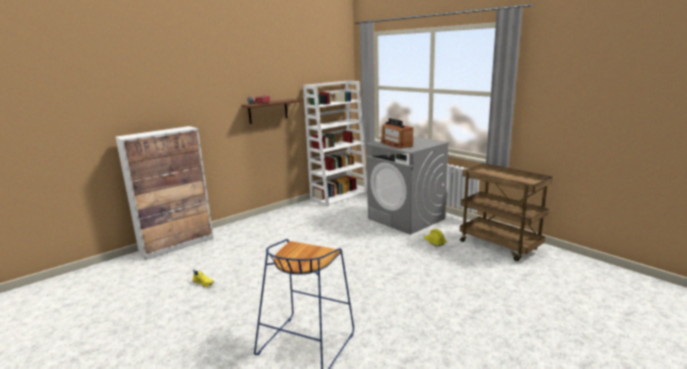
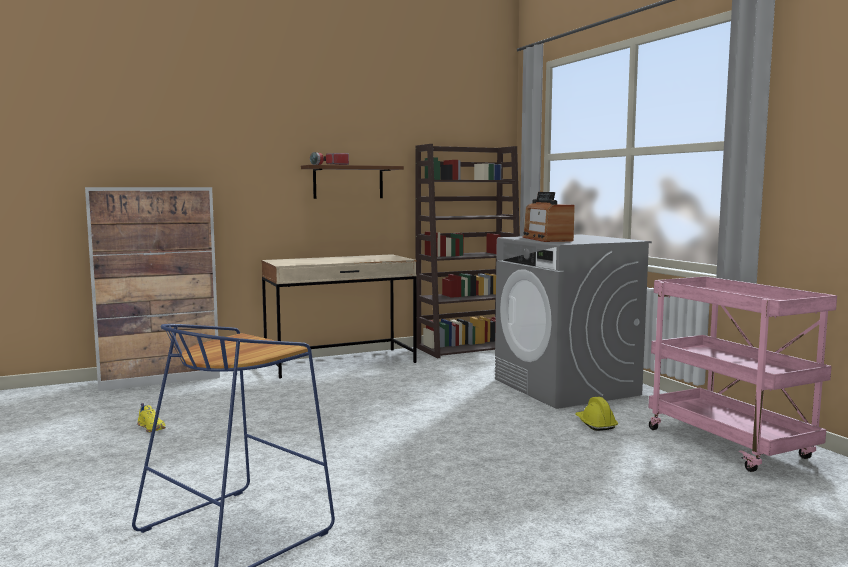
camera: 15 degrees right, 10 degrees down
white bookcase [303,81,367,206] -> brown bookcase [415,144,520,358]
brown cart [460,163,553,261] -> pink cart [648,276,837,472]
none -> beige desk [261,254,416,379]

